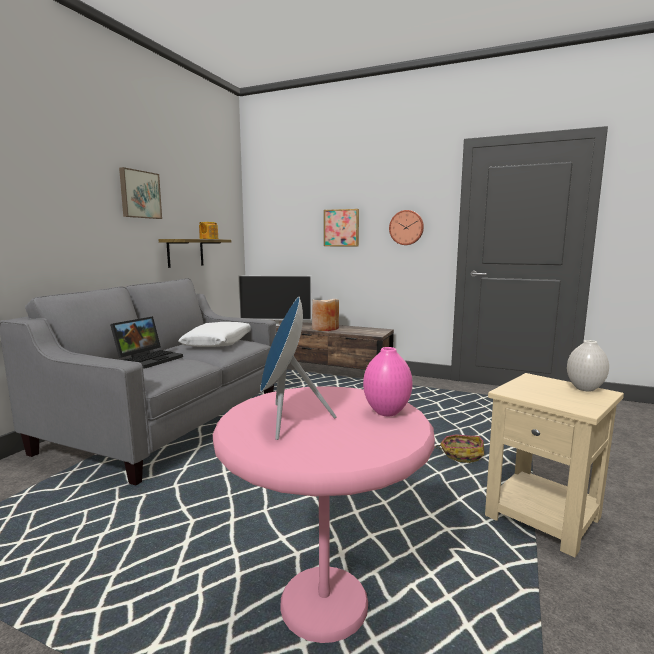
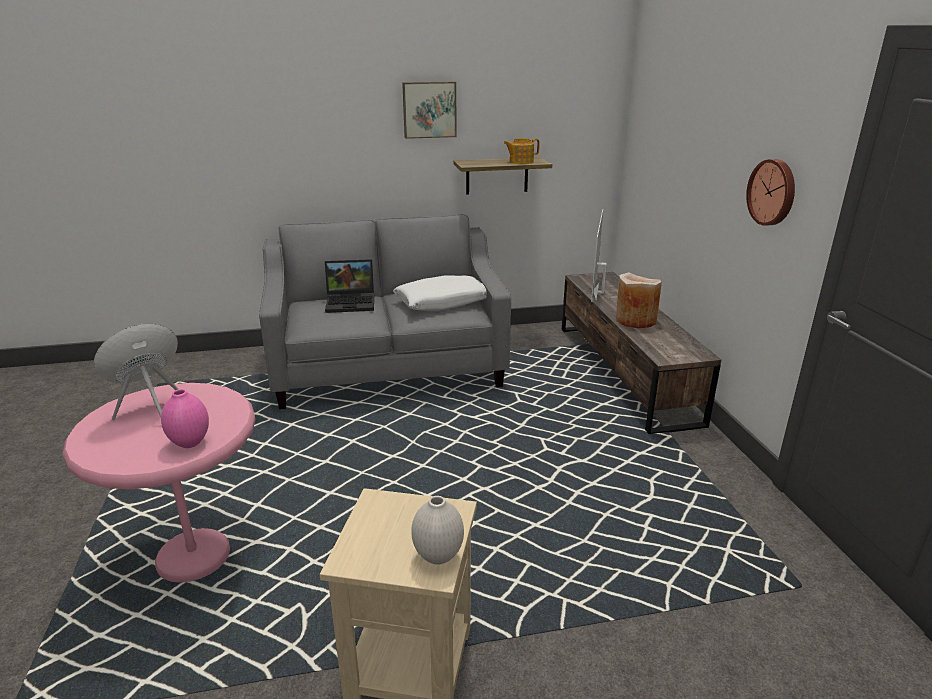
camera: 55 degrees right, 15 degrees up
television [238,275,312,326] -> television turned 45 degrees clockwise [591,209,607,302]
picture [324,209,359,246] -> none
basket [435,434,484,463] -> none

